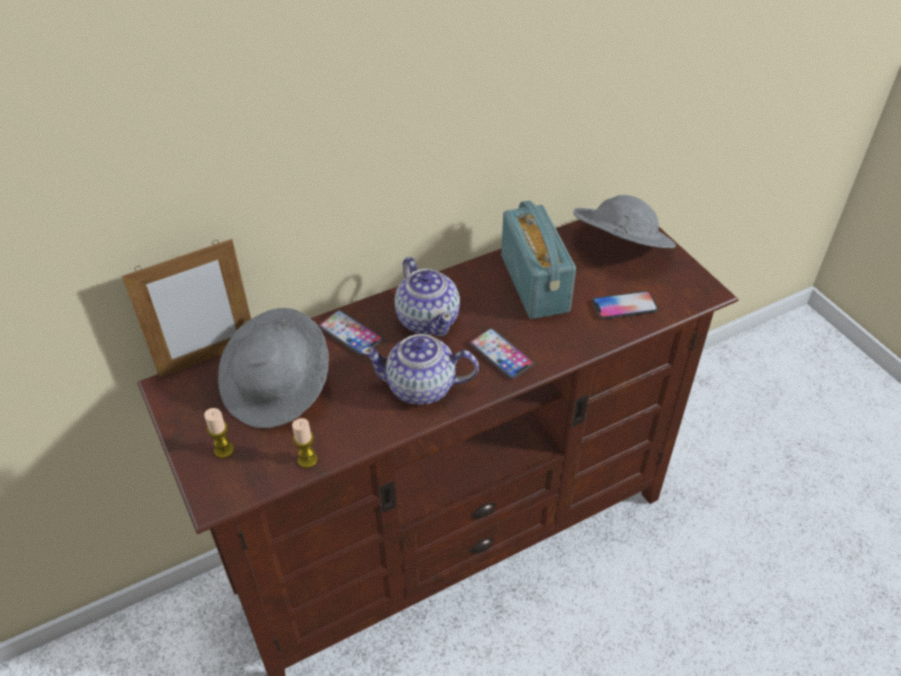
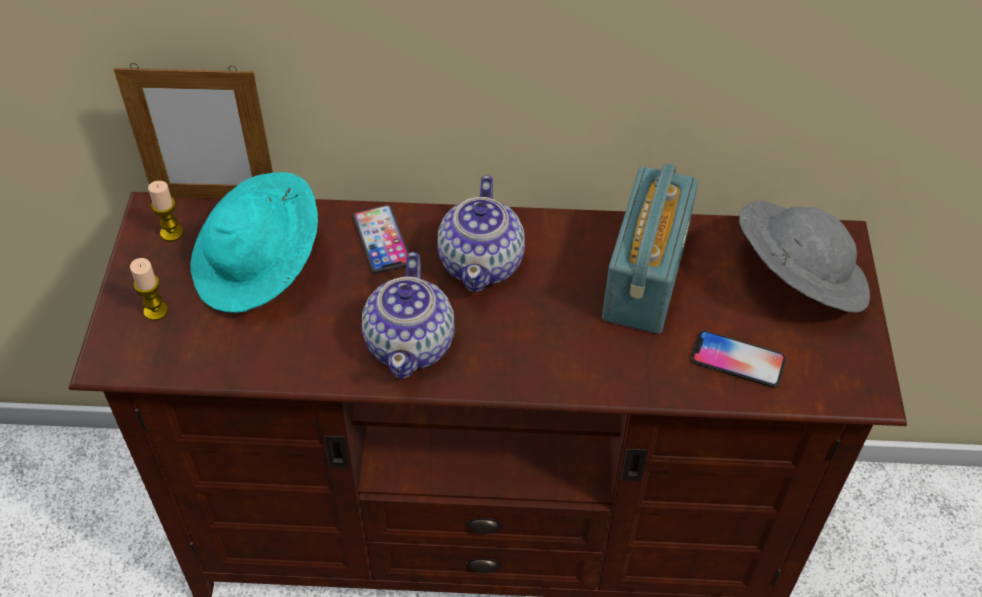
camera: 30 degrees right, 5 degrees up
grey hat [218,308,329,428] -> turquoise hat [191,172,318,313]
candle [292,418,318,468] -> candle moved to [148,181,183,242]
teapot [361,334,479,405] -> teapot turned 120 degrees counterclockwise [362,252,455,379]
phone [469,328,534,380] -> none

